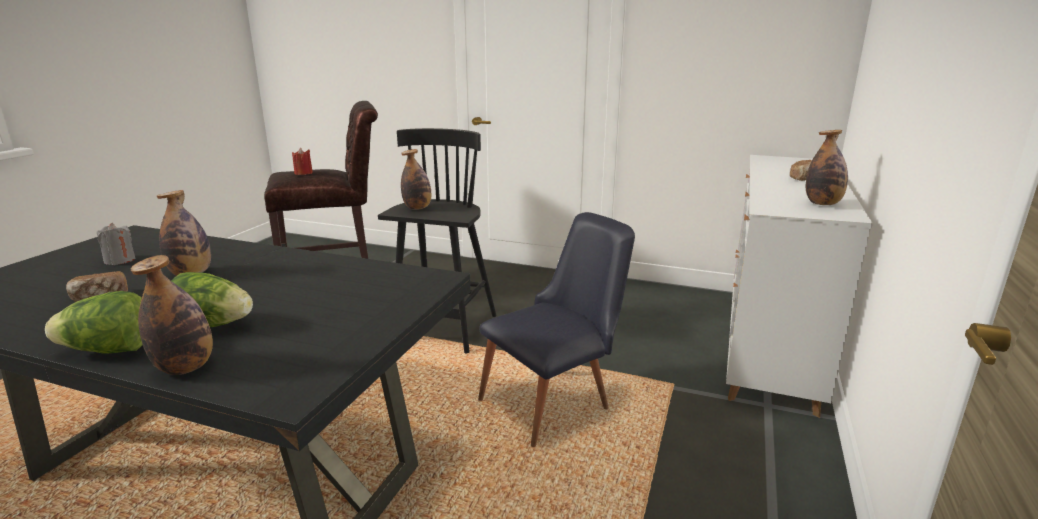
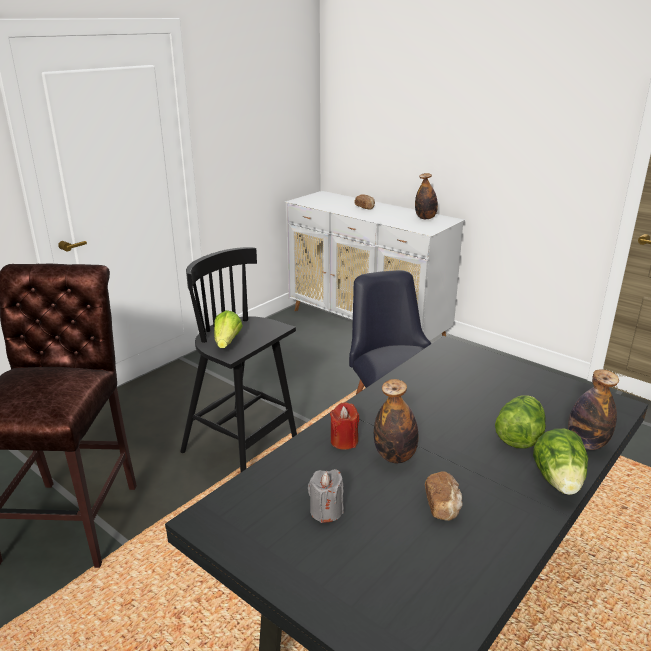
camera: 70 degrees left, 5 degrees up
red candle [292,148,313,175] -> red candle moved to [330,402,359,450]
bottle [401,149,431,210] -> lettuce [214,310,243,348]

